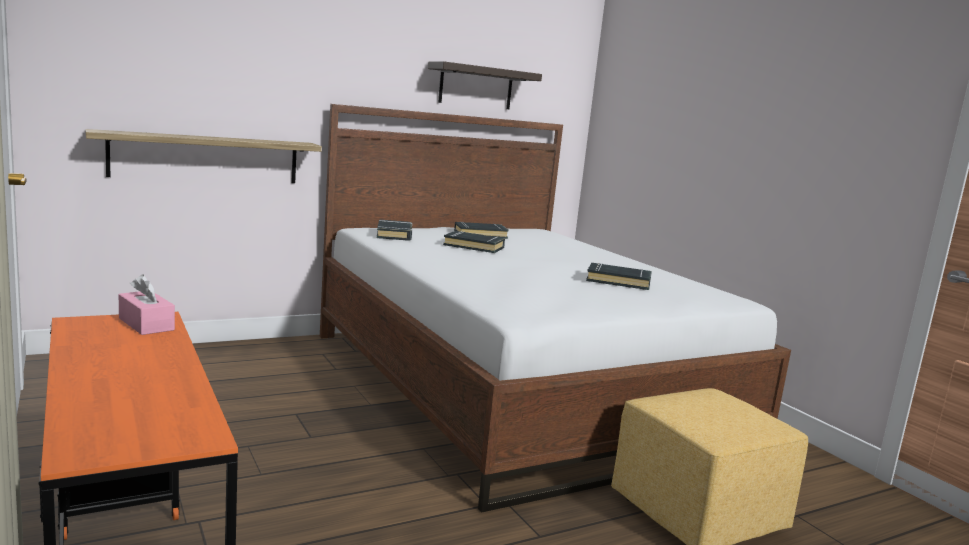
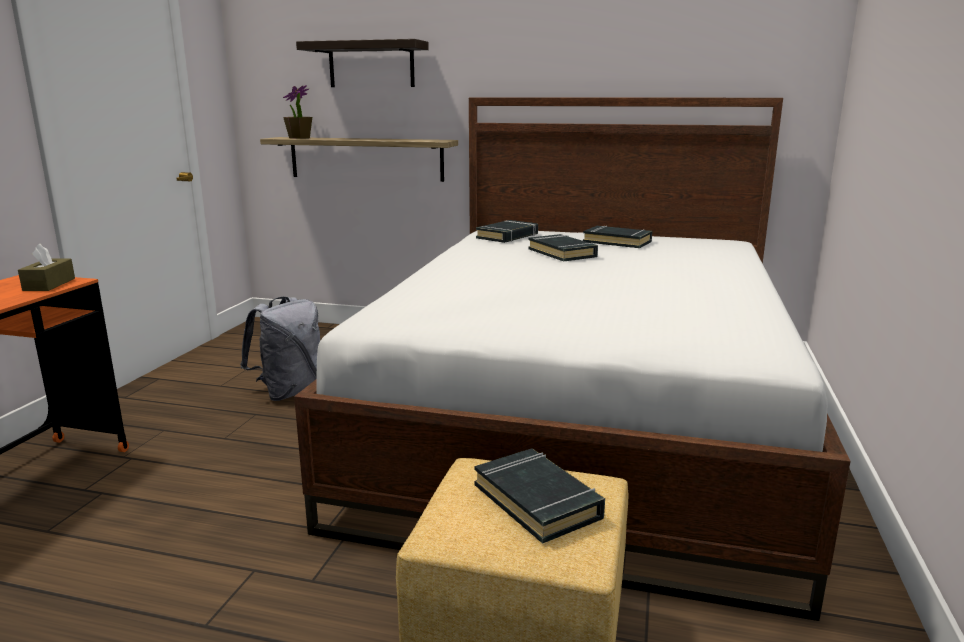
camera: 45 degrees right, 5 degrees up
pink tissue box [119,274,175,335] -> brown tissue box [18,243,75,291]
shelf [428,61,542,109] -> shelf moved to [296,39,429,87]
black book [586,263,652,290] -> black book moved to [475,448,605,544]
none -> grey backpack [240,297,320,401]
none -> potted plant [283,85,312,139]

